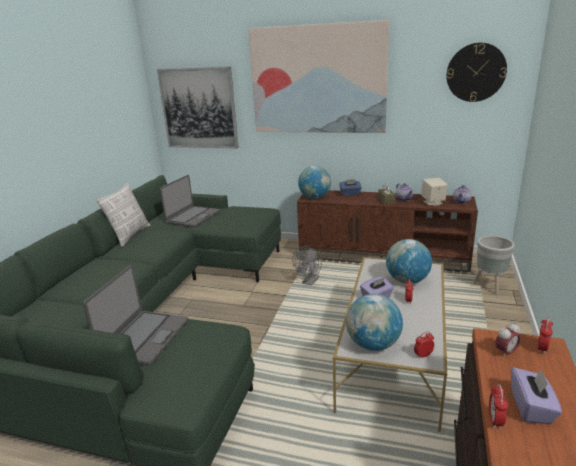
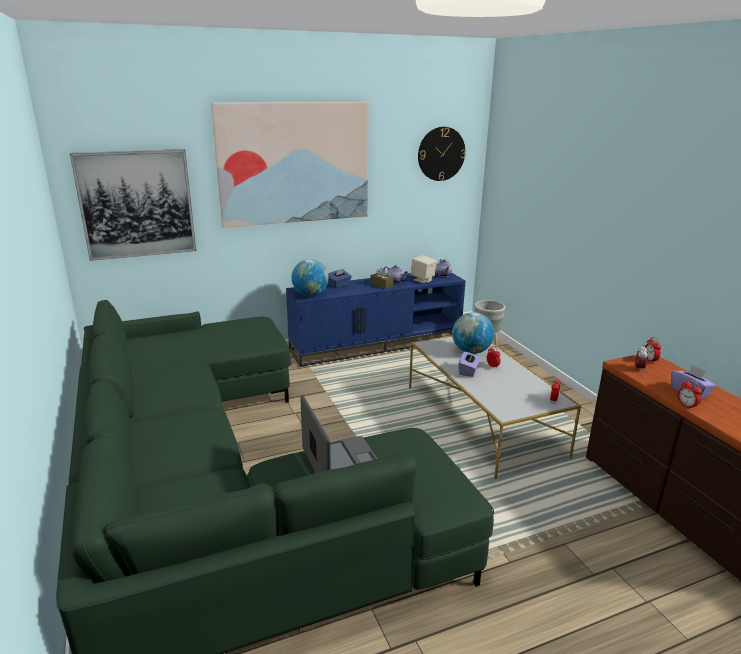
camera: 40 degrees left, 0 degrees up
pillow [96,183,150,247] -> none
laptop [160,175,220,228] -> none
grey fan [292,246,322,286] -> none
brown tv stand [297,190,478,273] -> blue tv stand [286,271,465,367]
globe [346,294,403,351] -> none

